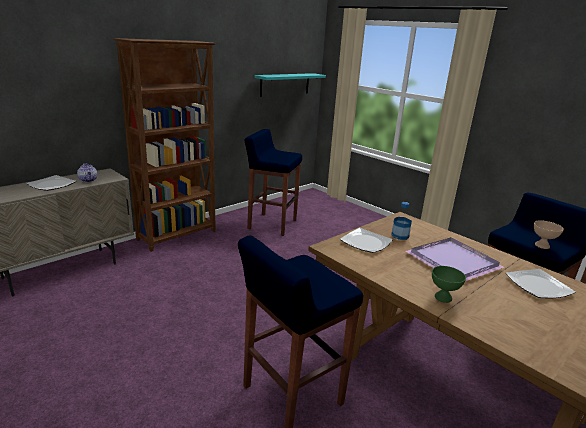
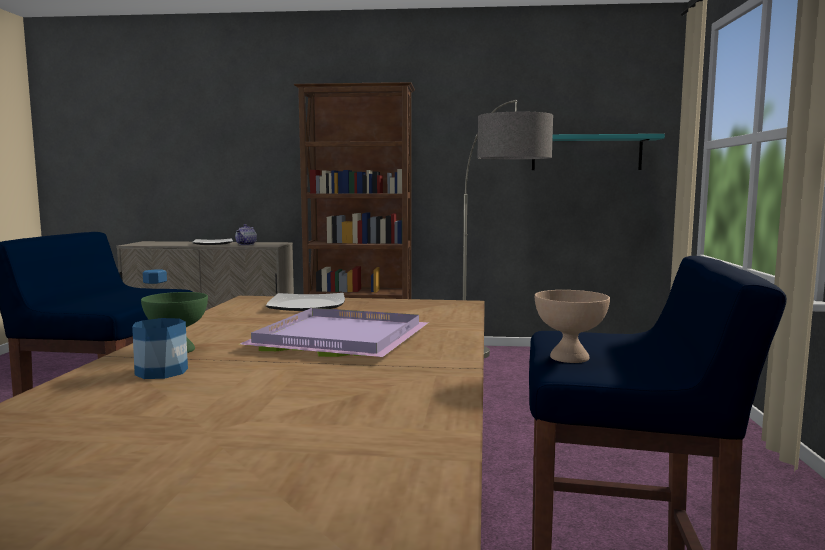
camera: 50 degrees right, 15 degrees down
blue stool [245,129,302,236] -> floor lamp [463,100,553,358]
bottle [391,202,412,240] -> bottle moved to [132,270,188,379]
plate [506,269,576,299] -> none

